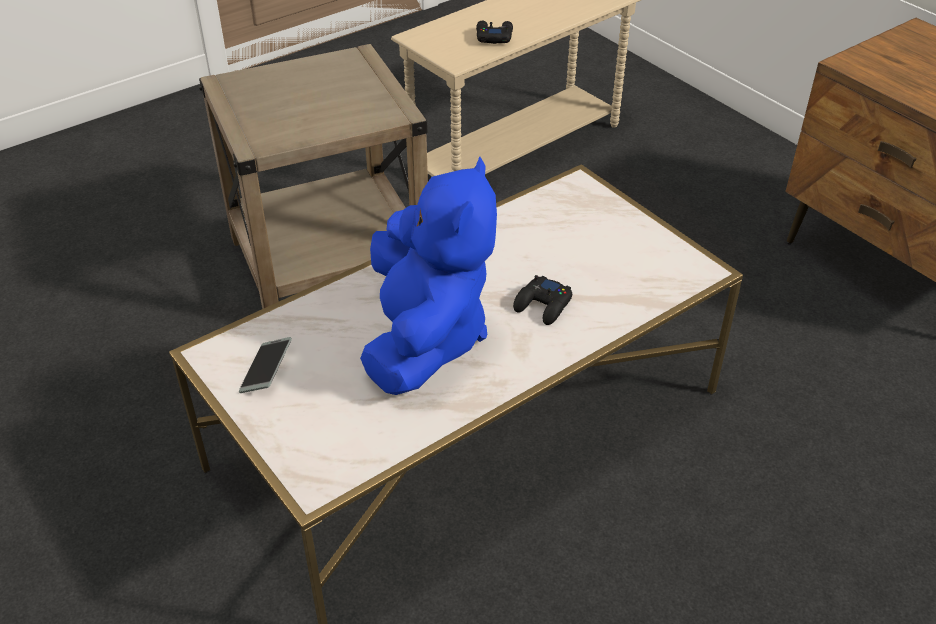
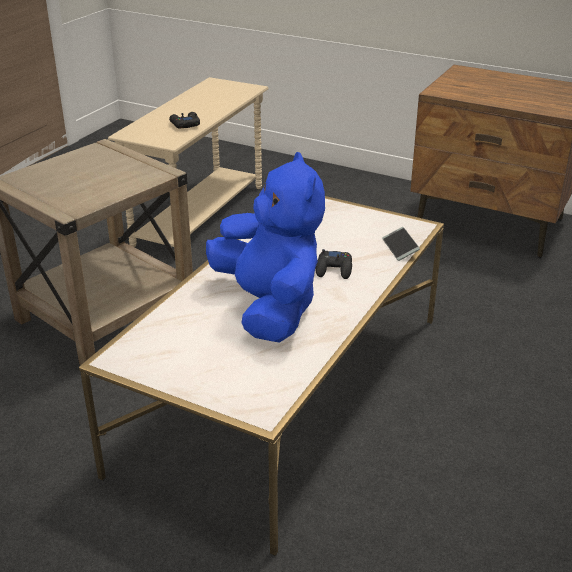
camera: 25 degrees left, 10 degrees down
phone [239,337,292,393] -> phone moved to [382,227,420,261]

